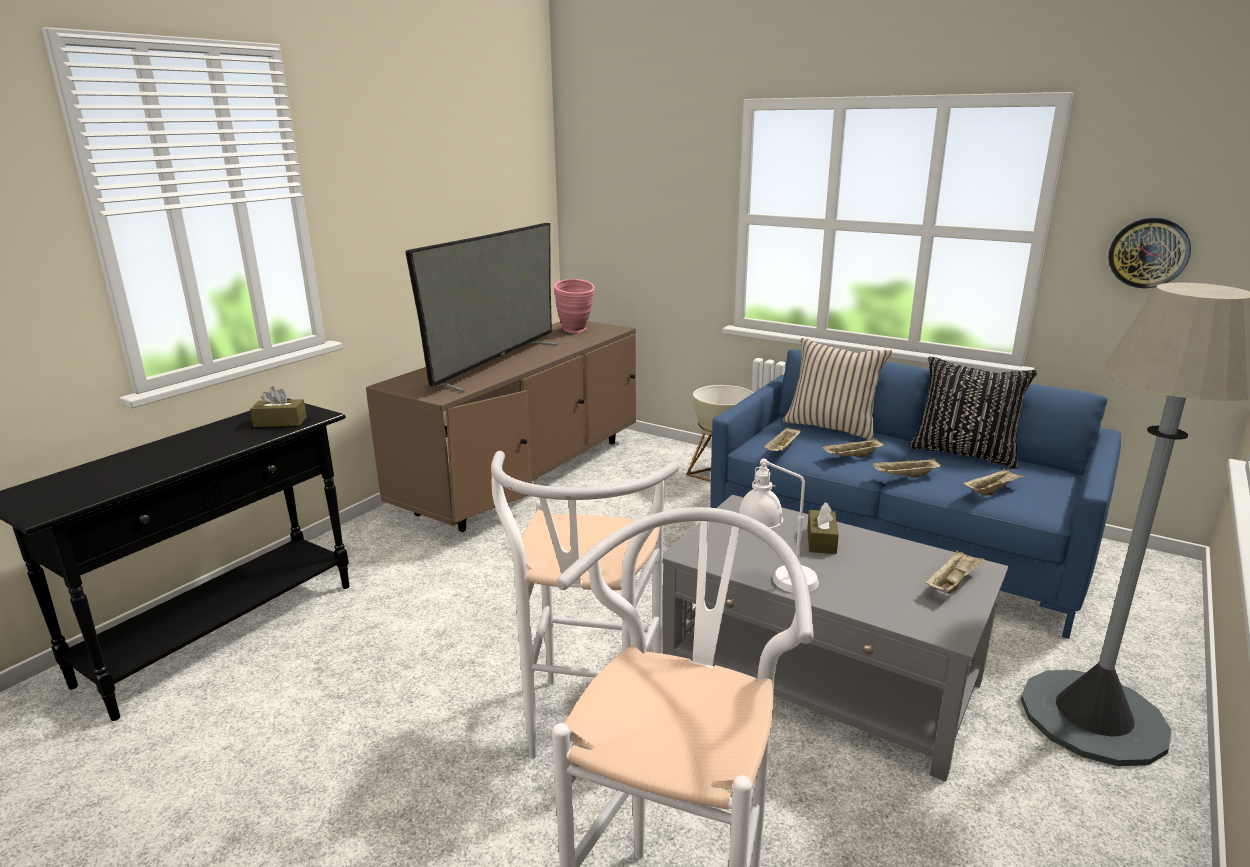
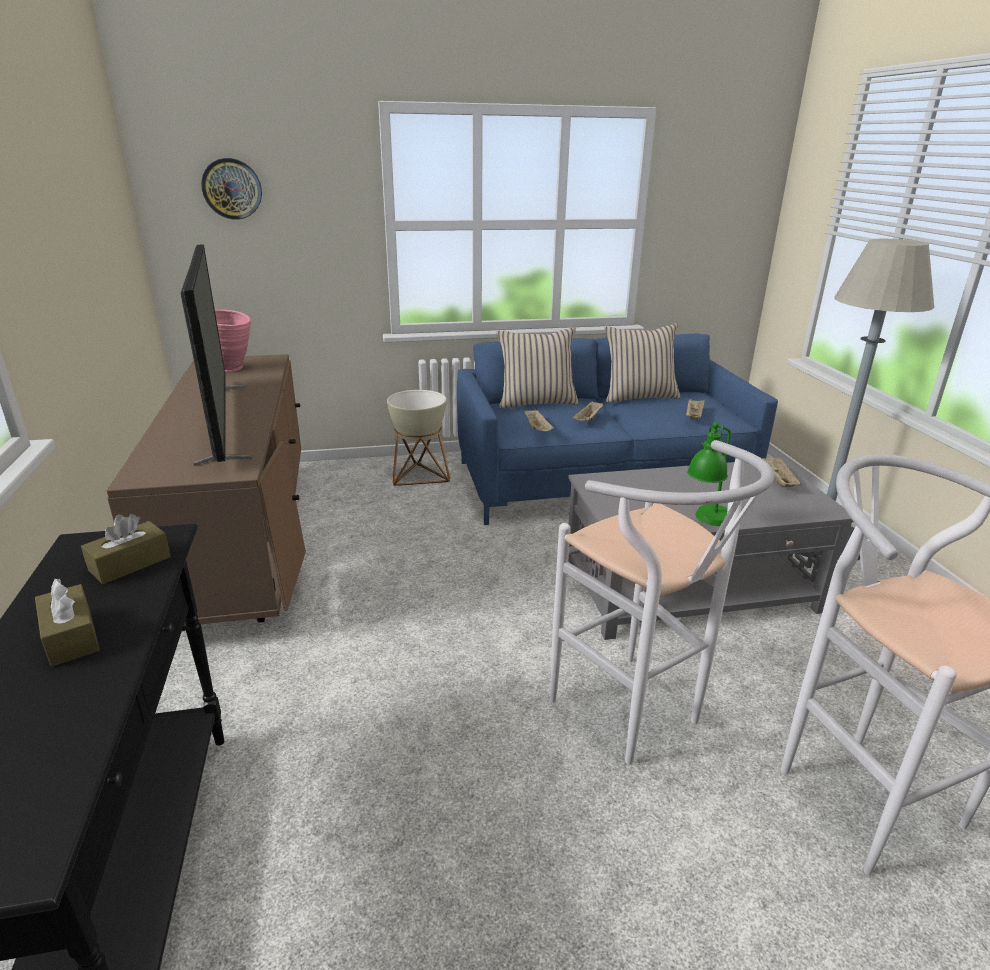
camera: 45 degrees left, 5 degrees up
white table lamp [739,458,819,593] -> green table lamp [687,422,731,526]
brown tissue box [807,502,839,554] -> brown tissue box moved to [35,579,100,667]
beige tray [872,458,941,478] -> none
black pillow [909,357,1038,469] -> beige pillow [604,323,680,403]
wall clock [1108,217,1191,288] -> wall clock moved to [201,158,262,220]

